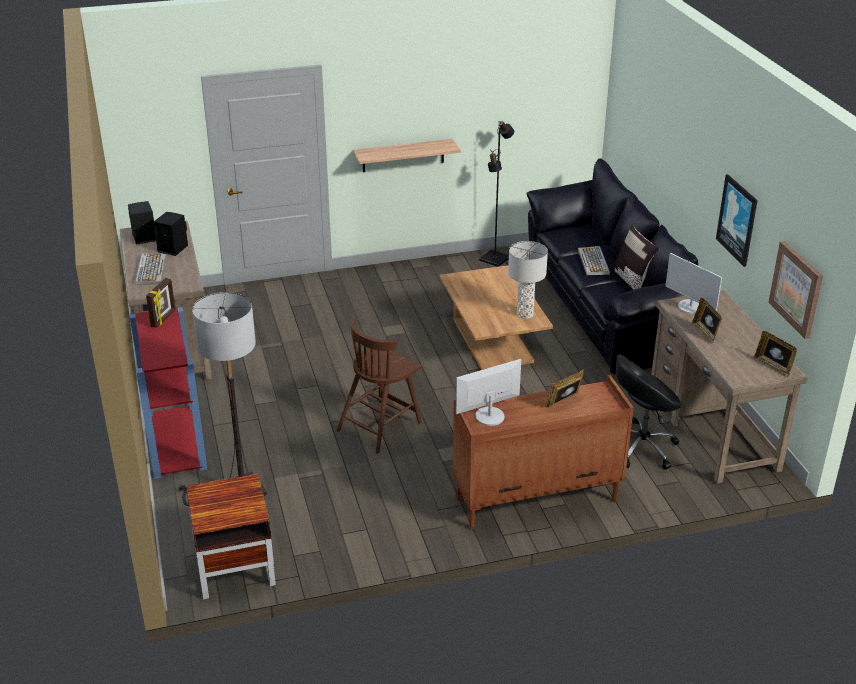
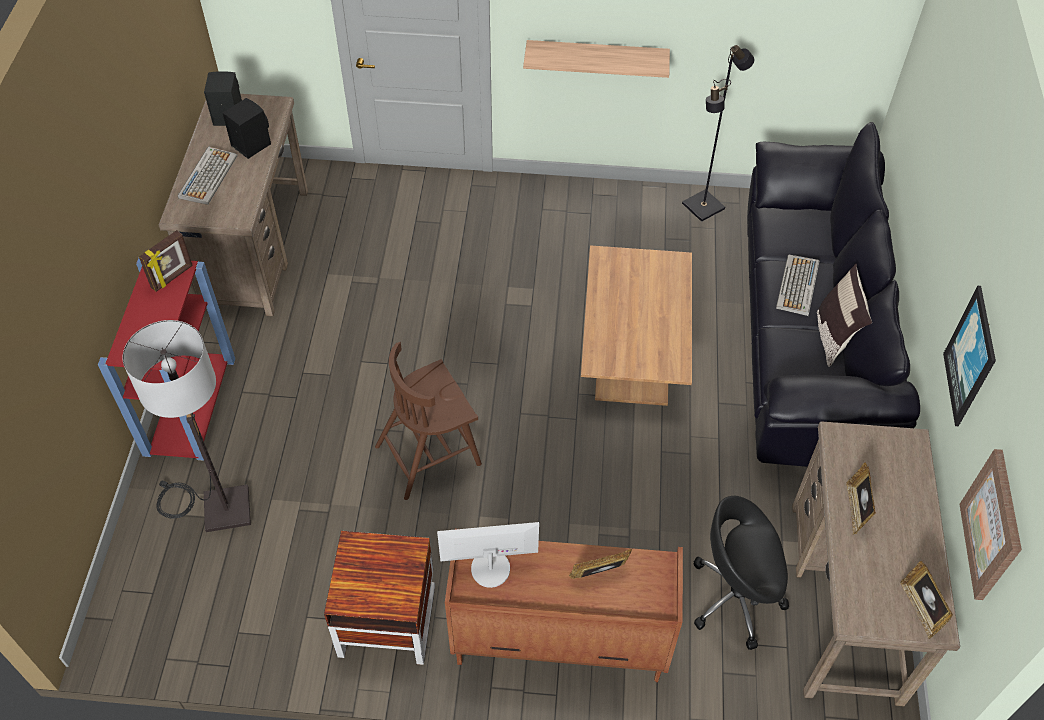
camera: 20 degrees right, 20 degrees up
nightstand [186,474,276,600] -> nightstand moved to [324,531,435,665]
white table lamp [508,241,548,319] -> none
monitor [665,253,722,314] -> none

